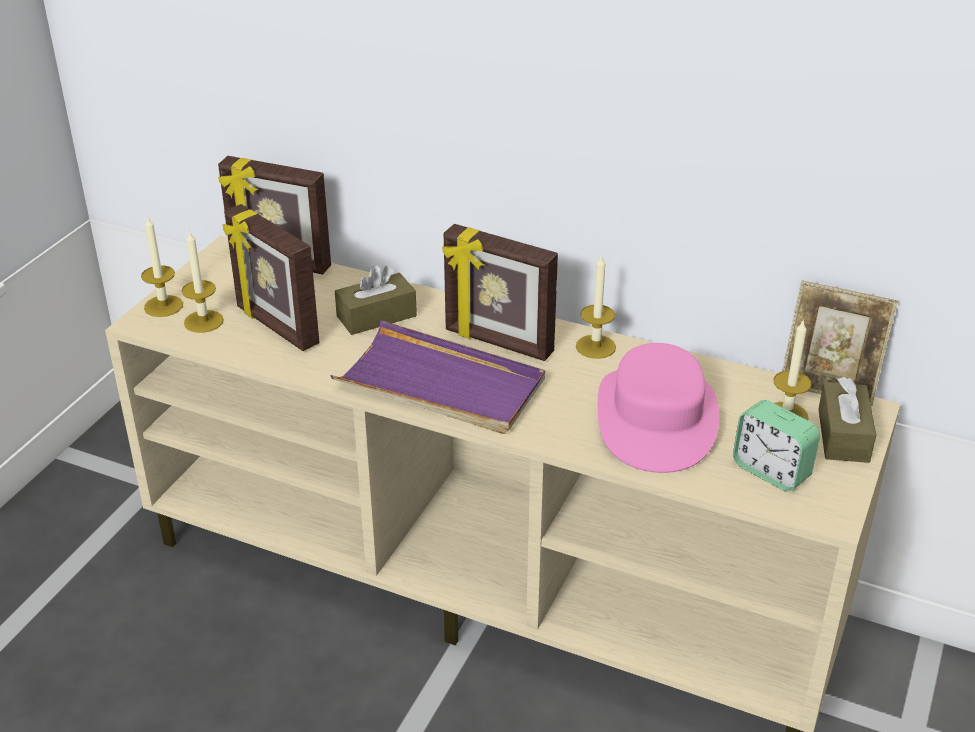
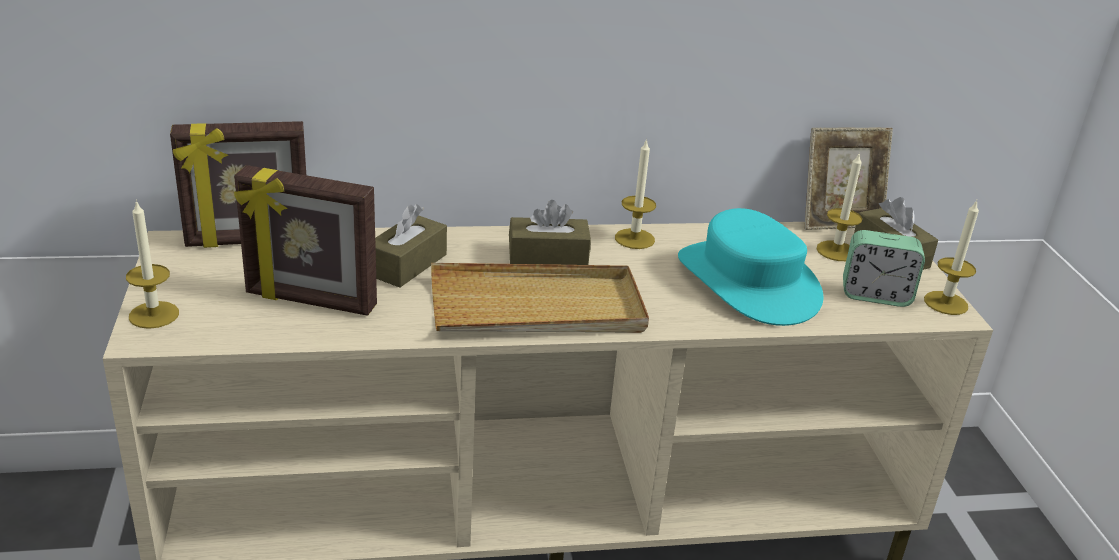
camera: 35 degrees left, 5 degrees down
candle [182,230,224,333] -> candle moved to [924,200,979,315]
purple tray [331,320,545,434] -> beige tray [431,263,649,333]
picture frame [442,224,558,361] -> brown tissue box [509,200,591,265]
pink hat [598,343,719,473] -> turquoise hat [678,208,824,326]

